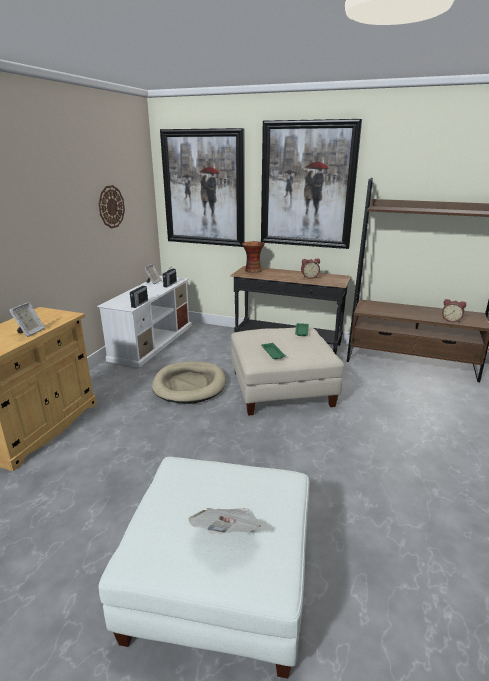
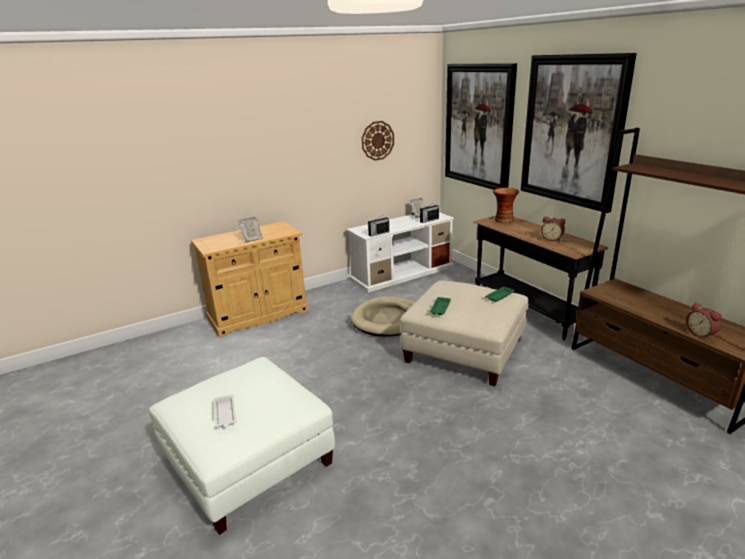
camera: 40 degrees right, 0 degrees up
newspaper [189,508,261,534] -> white tray [214,394,236,427]

